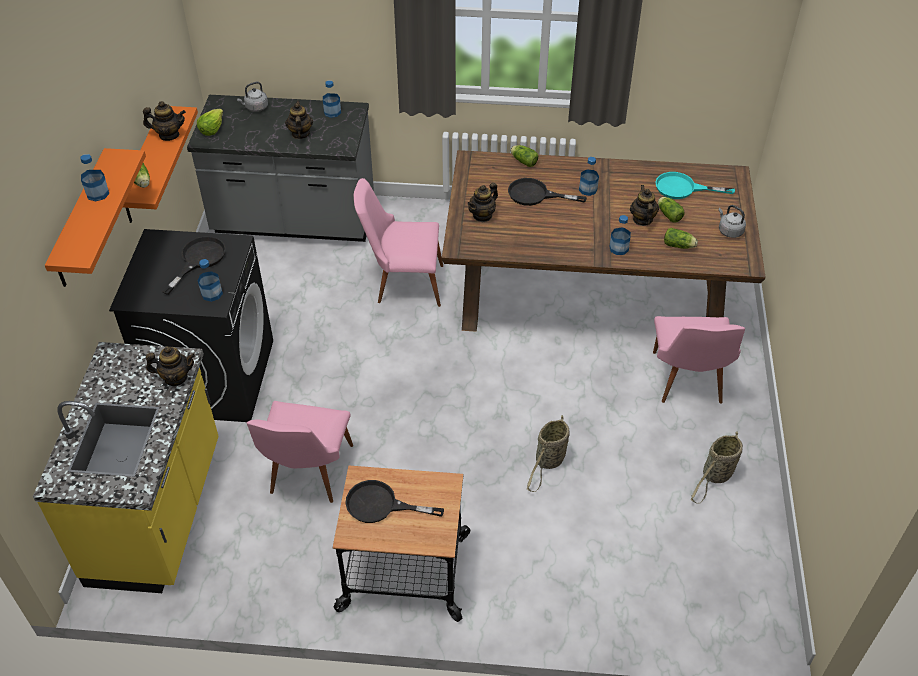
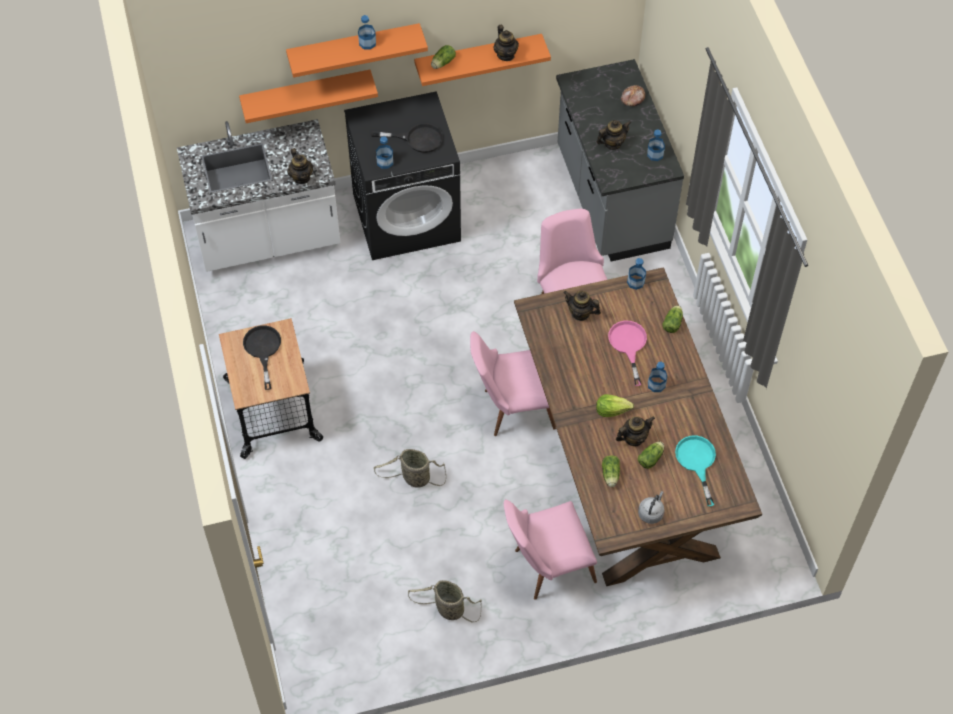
camera: 70 degrees right, 10 degrees up
yellow counter [33,342,219,593] -> white counter [177,119,341,272]
lettuce [197,109,223,136] -> lettuce moved to [596,394,634,417]
grey kettle [237,82,268,112] -> bread [621,85,645,106]
pink chair [247,401,353,503] -> pink chair moved to [470,331,556,436]
black frying pan [508,178,587,206] -> pink frying pan [608,321,647,386]
bottle [609,215,631,255] -> bottle moved to [627,258,646,290]
none -> orange shelf [239,70,378,123]

